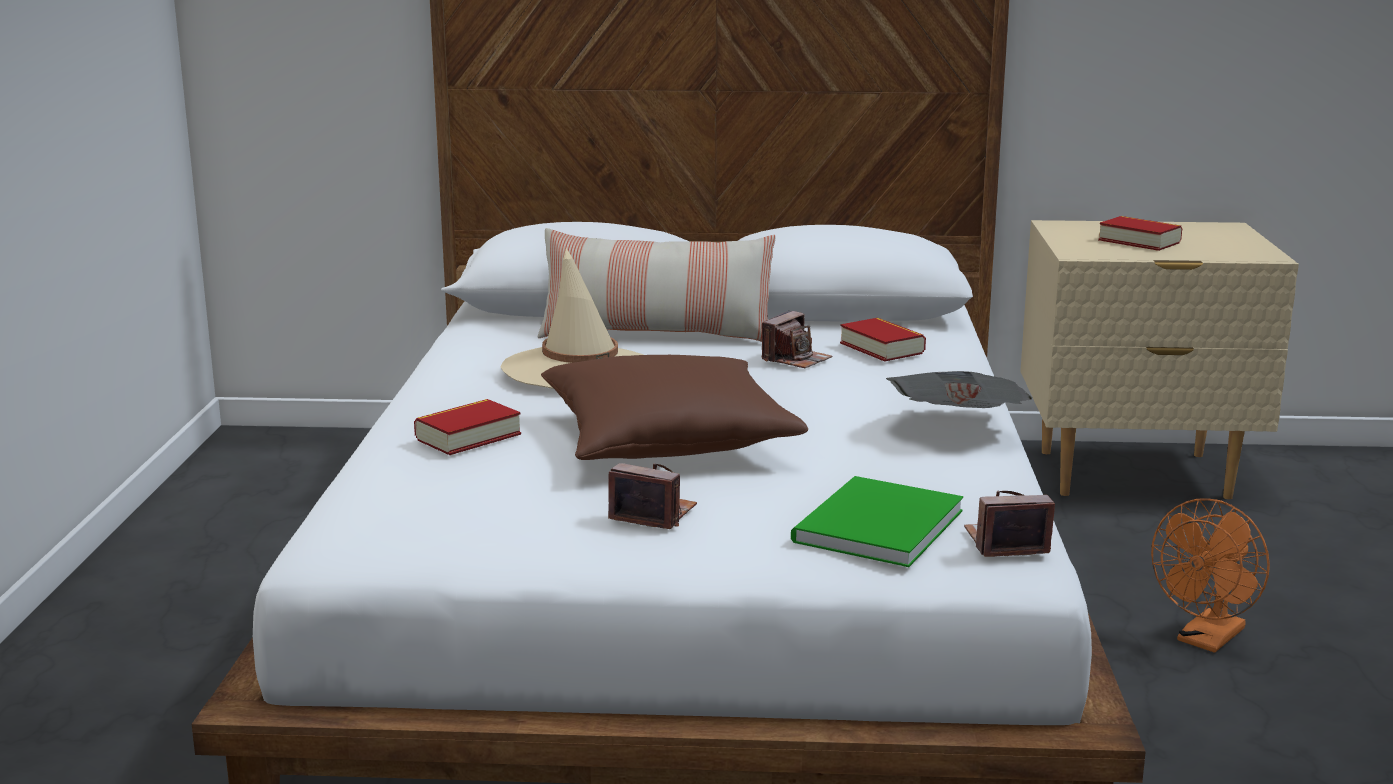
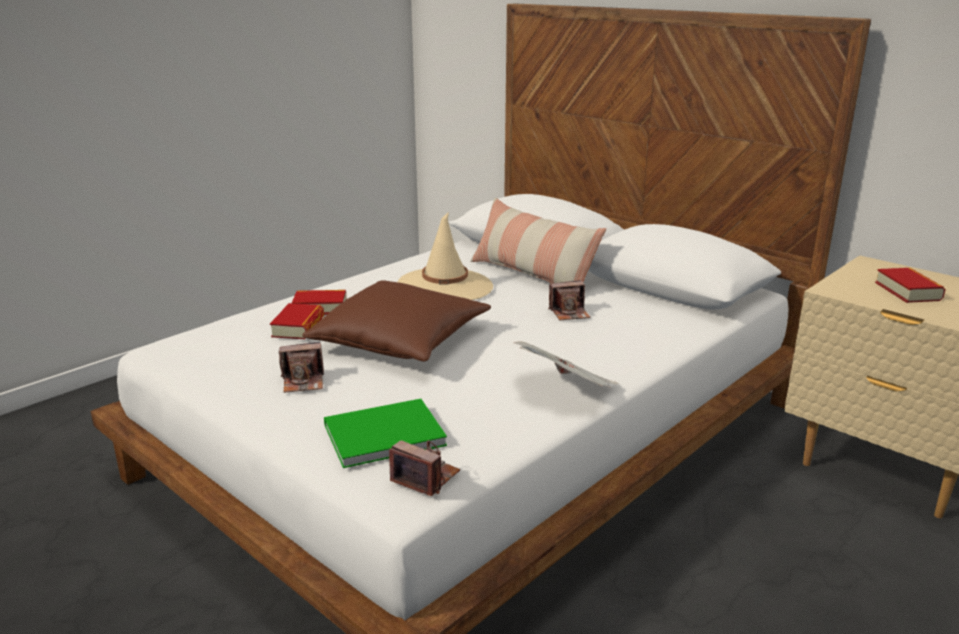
camera: 40 degrees right, 5 degrees up
camera [608,463,697,529] -> camera turned 105 degrees clockwise [279,342,324,393]
book [840,318,926,361] -> book moved to [270,303,324,339]
orange fan [1151,498,1270,652] -> none

